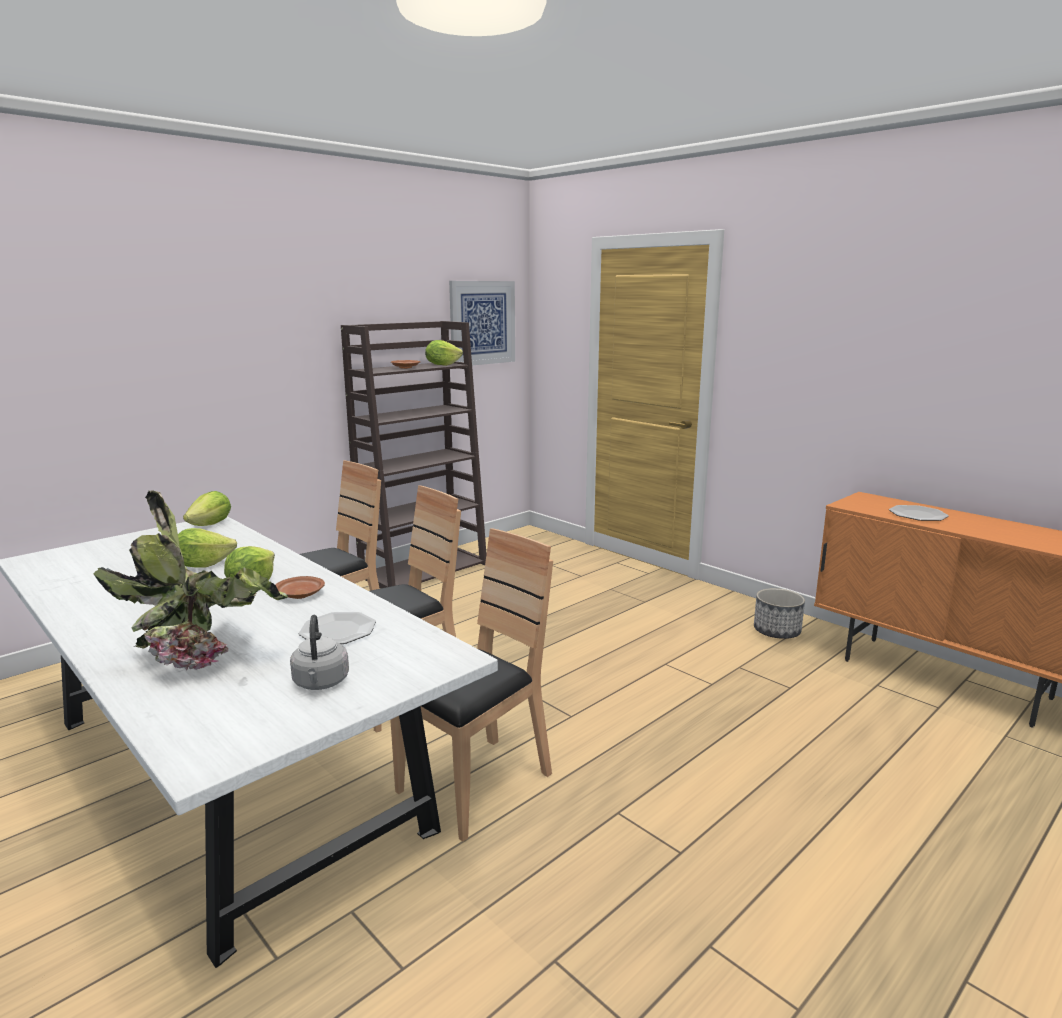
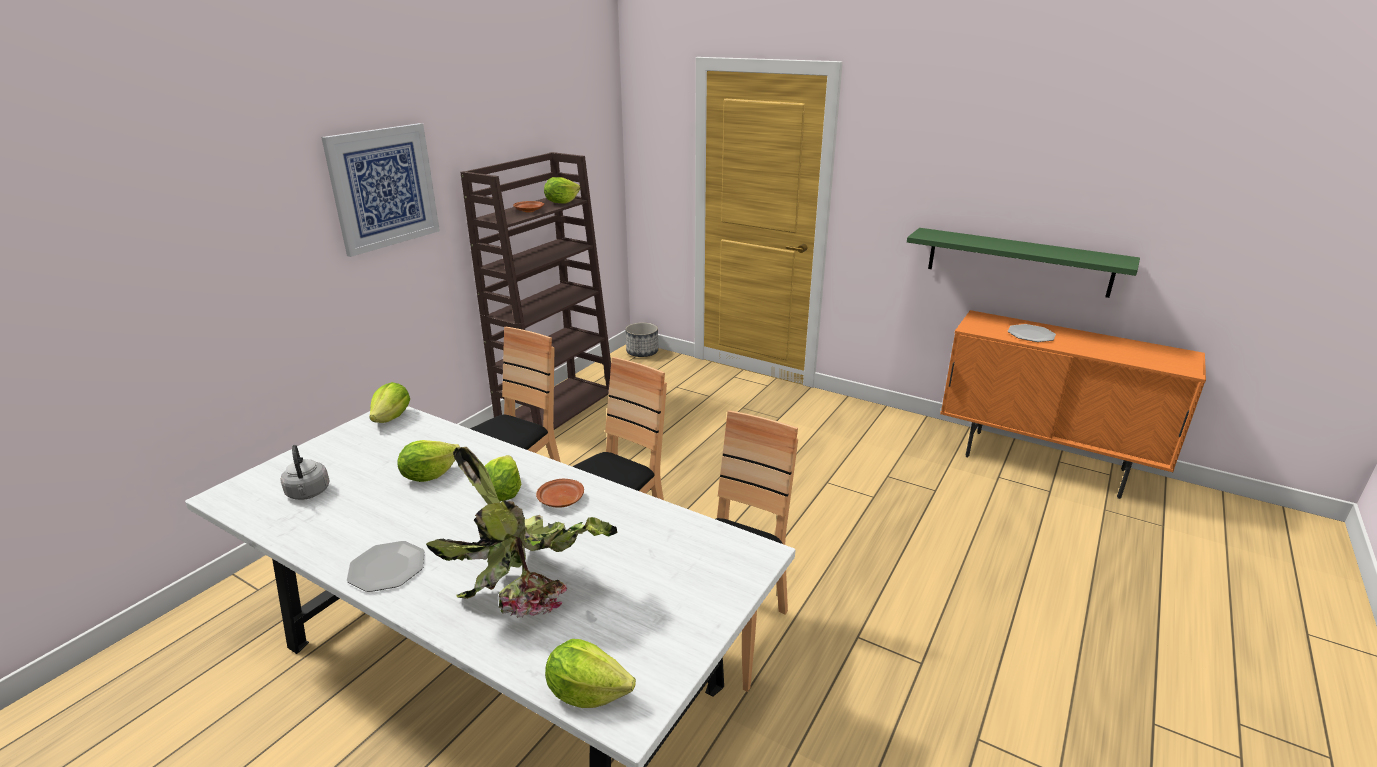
camera: 15 degrees left, 10 degrees up
grey kettle [290,615,349,690] -> grey kettle moved to [281,445,330,500]
plate [299,612,376,644] -> plate moved to [347,541,424,592]
picture [449,281,515,365] -> picture moved to [321,123,440,257]
planter [754,588,805,639] -> planter moved to [625,322,658,357]
none -> lettuce [545,639,636,708]
none -> green shelf [907,228,1140,298]

